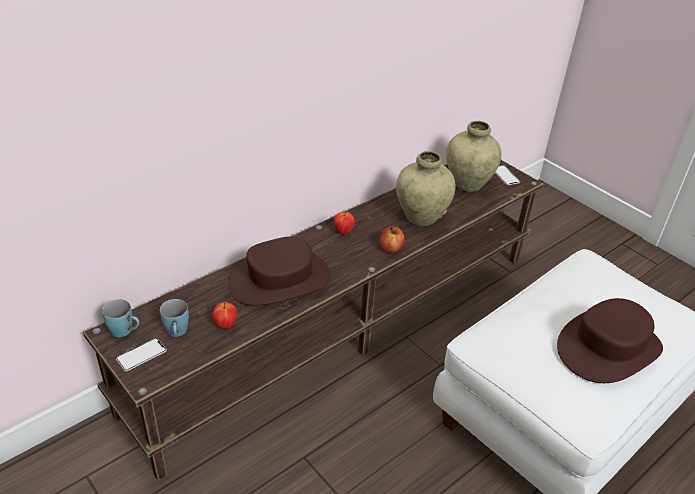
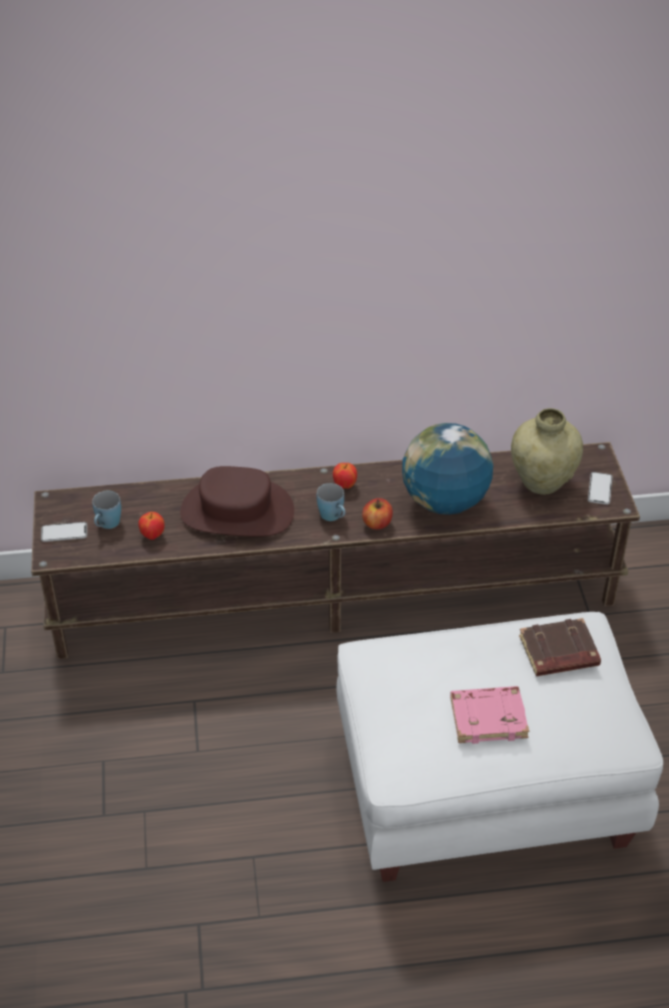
camera: 35 degrees right, 5 degrees up
blue mug [102,299,139,337] -> blue mug moved to [317,483,345,521]
beige vase [396,151,456,226] -> globe [402,423,493,515]
brown hat [557,298,663,383] -> pink book [450,686,529,744]
none -> brown book [519,618,601,676]

